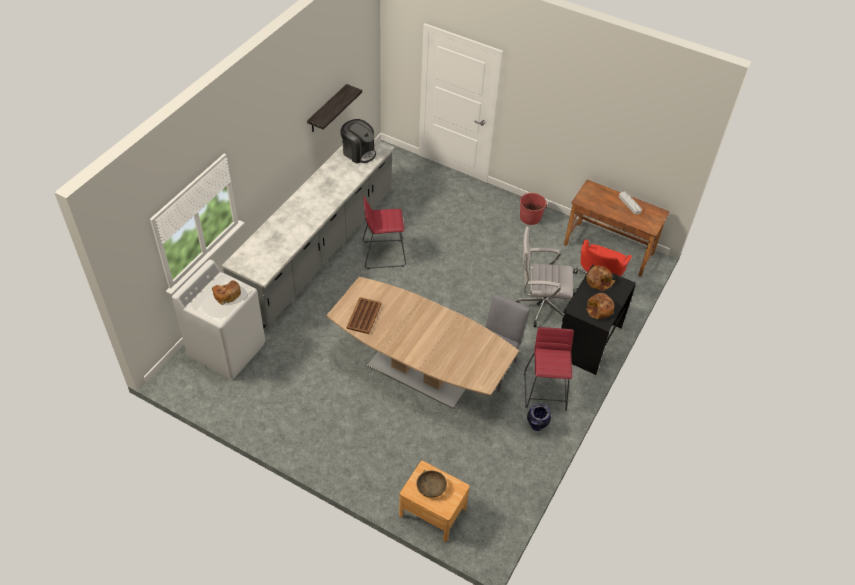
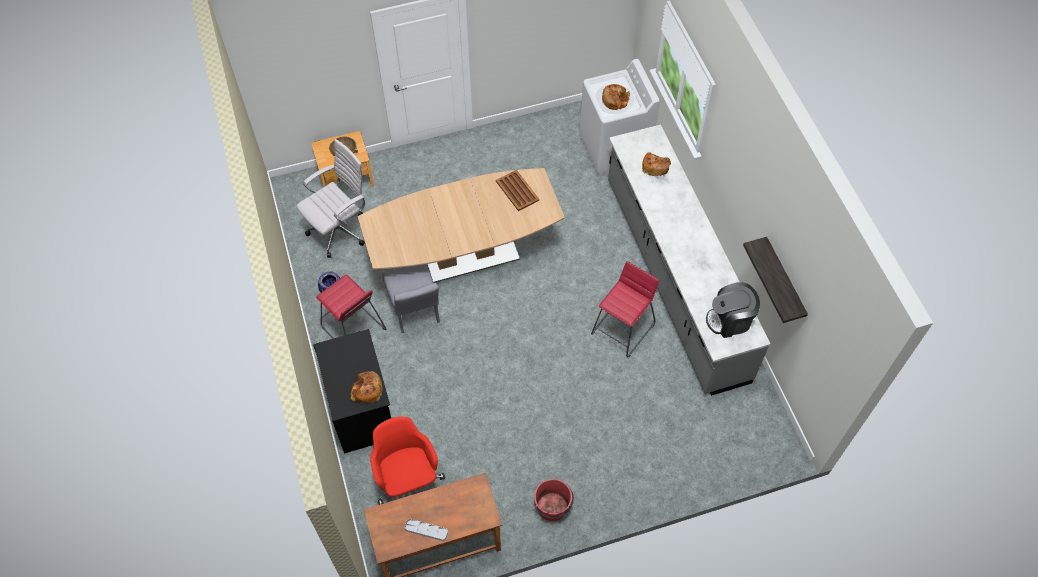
camera: 135 degrees right, 10 degrees up
white office chair [516,226,573,327] -> white office chair moved to [296,139,365,258]
bread [586,293,615,319] -> bread moved to [642,152,671,176]

